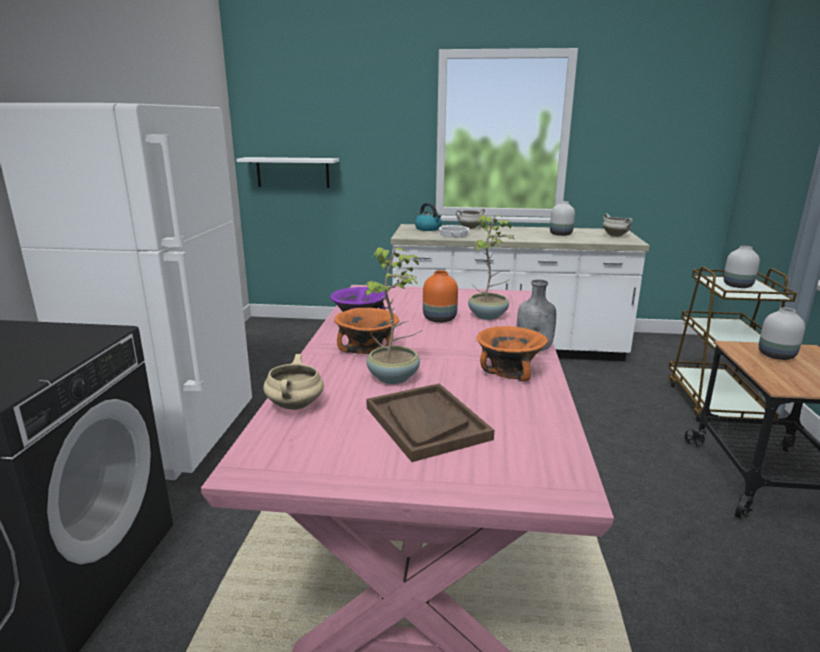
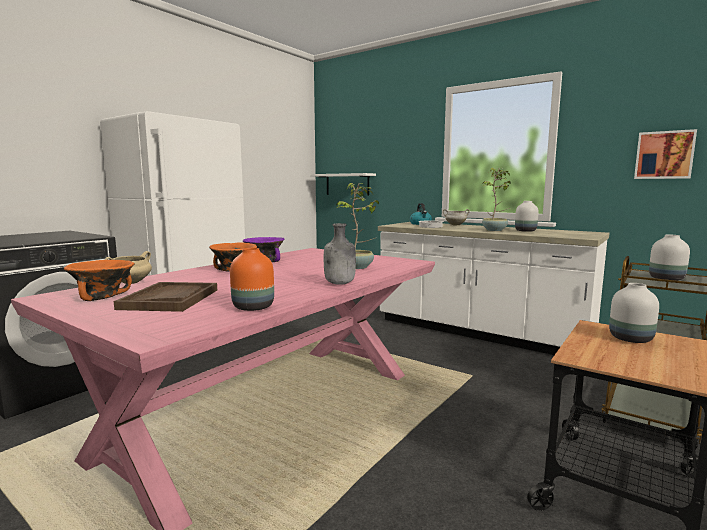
camera: 30 degrees right, 10 degrees down
potted plant [363,247,422,384] -> potted plant moved to [481,168,511,231]
orange vase [423,270,458,323] -> orange vase moved to [230,248,274,311]
orange bowl [477,326,548,382] -> orange bowl moved to [64,260,135,301]
white cooking pot [603,214,632,237] -> none
none -> picture [634,129,697,179]

